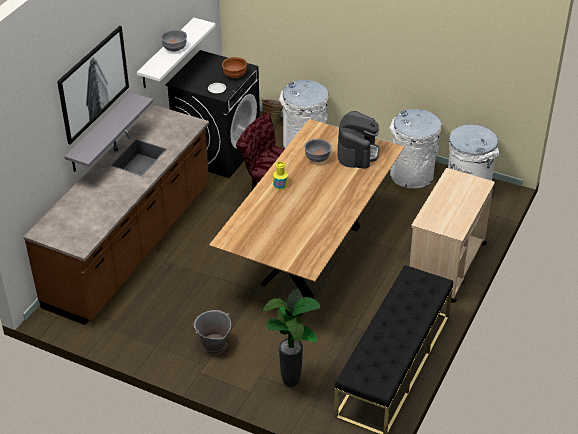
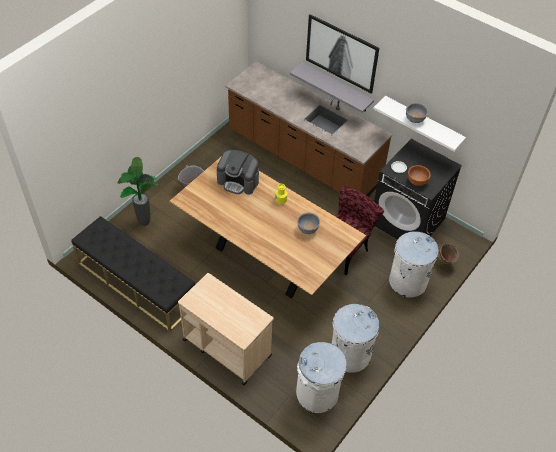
camera: 100 degrees right, 10 degrees up
coffee machine [338,111,380,169] -> coffee machine moved to [217,150,259,195]

